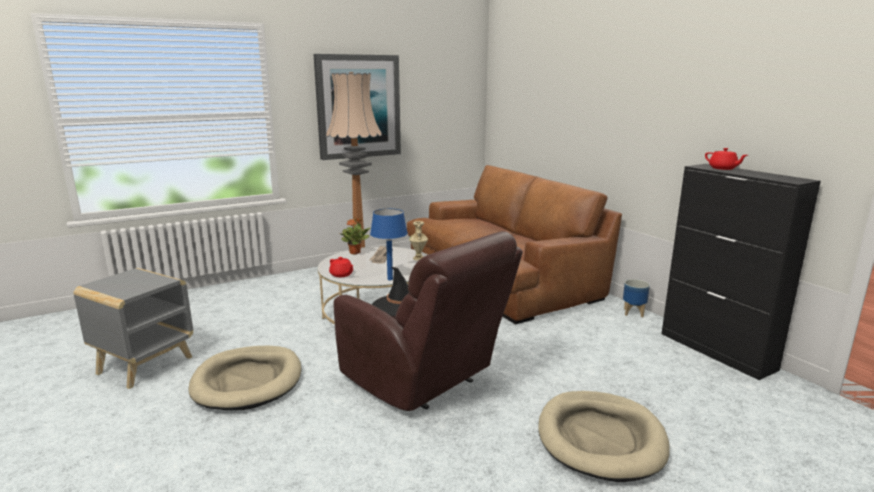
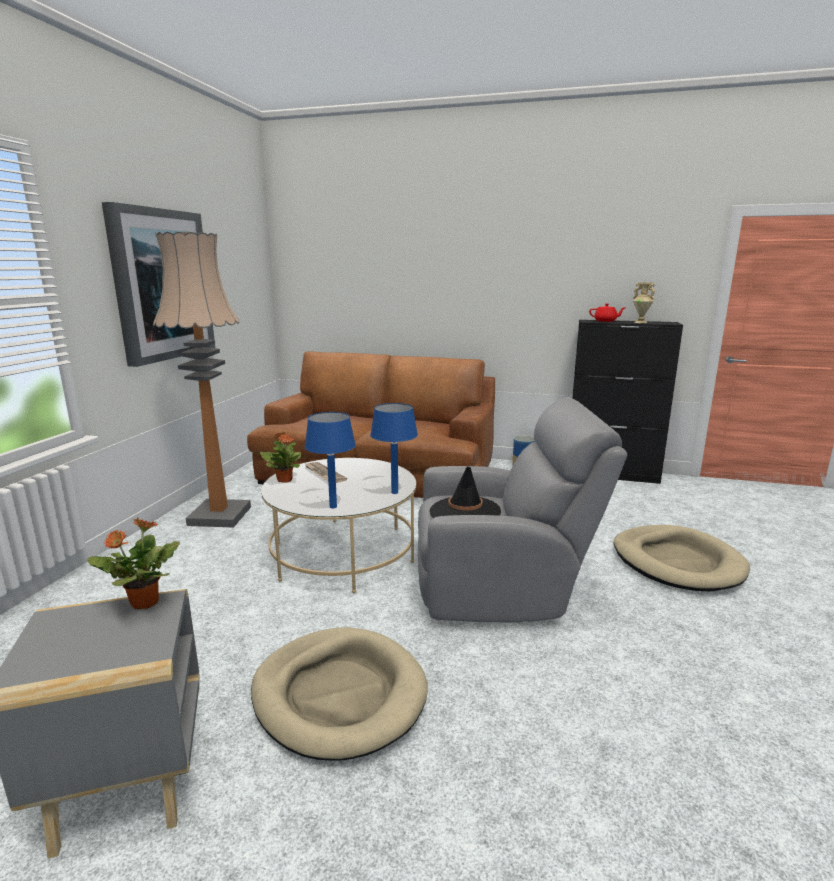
camera: 45 degrees left, 0 degrees up
red teapot [329,257,353,277] -> blue table lamp [305,412,356,508]
brown armchair [334,231,523,411] -> grey armchair [418,397,628,622]
beige vase [409,221,428,261] -> beige vase moved to [633,282,656,323]
none -> potted plant [87,517,180,609]

